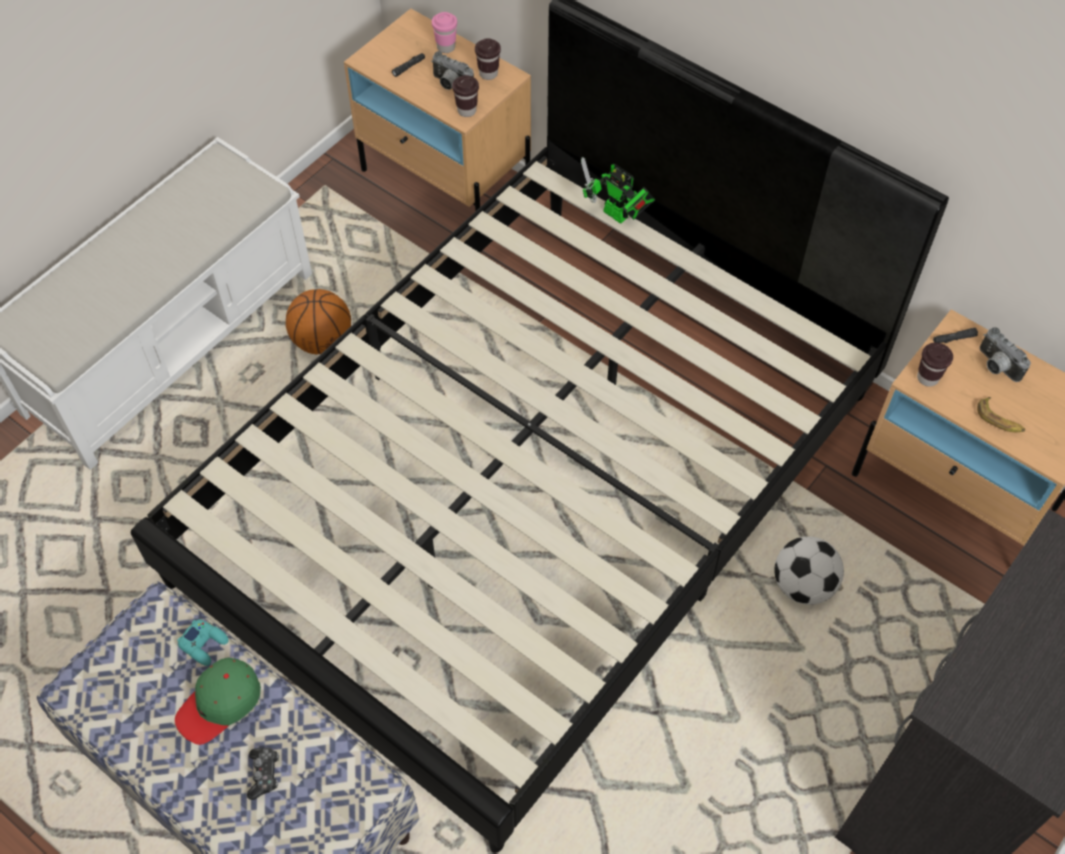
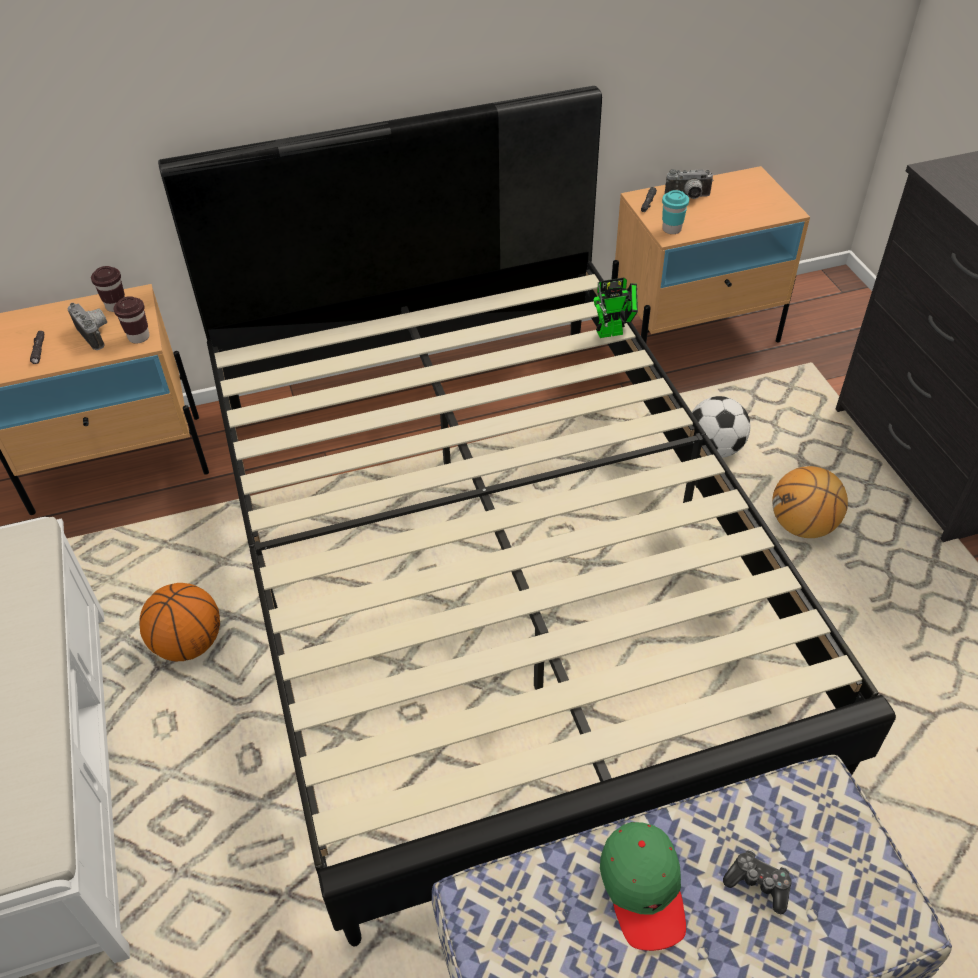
camera: 55 degrees left, 10 degrees down
turquoise game controller [177,619,228,666] -> none
camera [431,51,474,90] -> camera turned 105 degrees counterclockwise [67,303,107,350]
pink cup [432,12,457,53] -> none
toy robot [581,157,655,224] -> toy robot moved to [593,278,638,338]
brown cup [917,343,953,387] -> turquoise cup [662,190,689,234]
banana [977,397,1025,432] -> none
none -> basketball [772,466,848,538]

